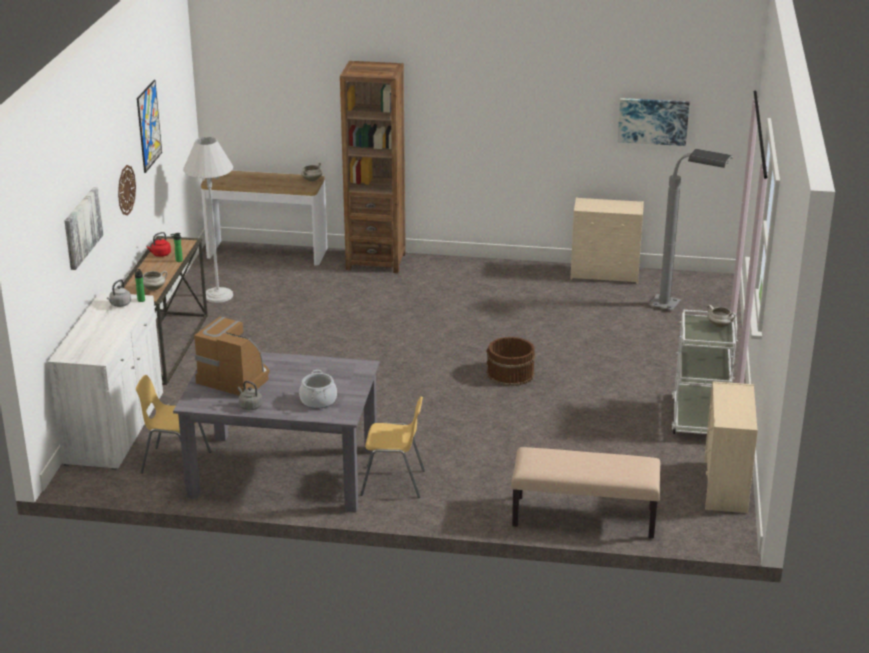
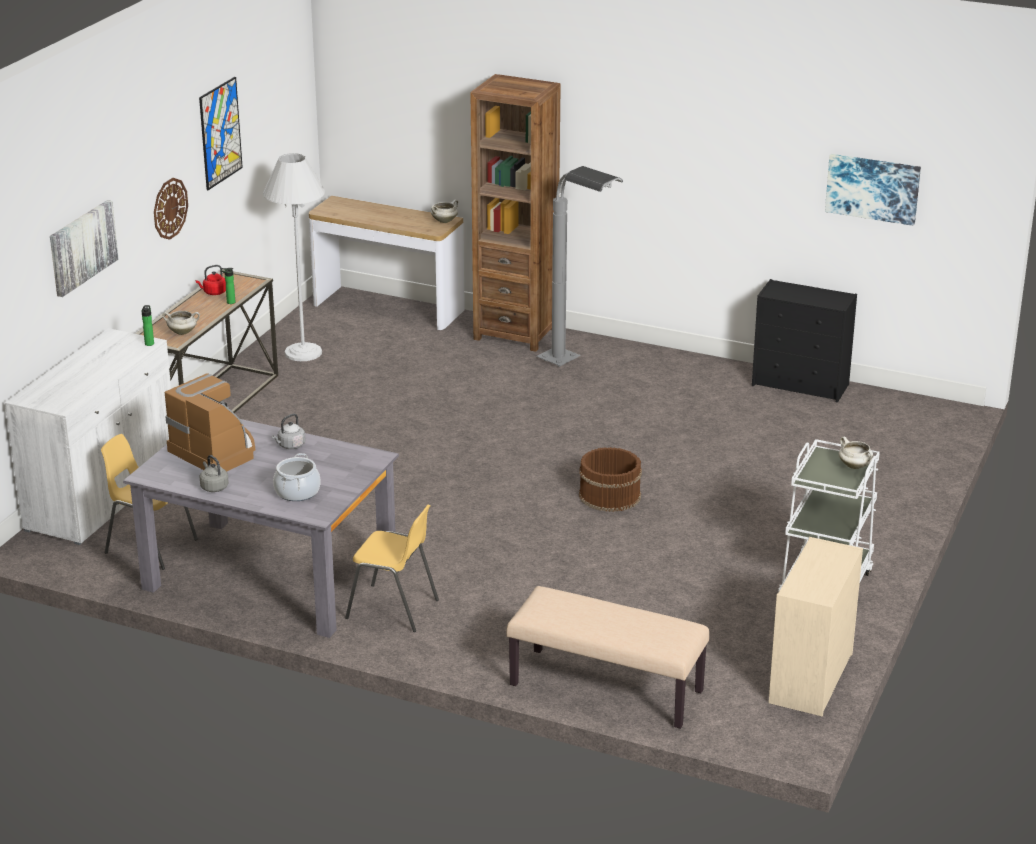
camera: 15 degrees right, 0 degrees up
grey kettle [107,279,131,307] -> grey kettle moved to [272,414,305,449]
beige dresser [570,197,644,284] -> black dresser [752,279,857,402]
grey floor lamp [648,149,733,311] -> grey floor lamp moved to [536,166,623,367]

